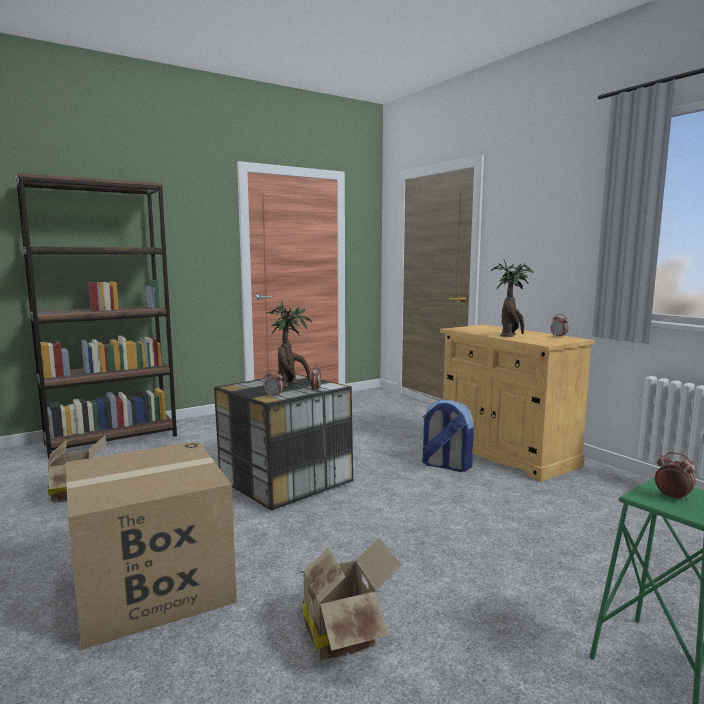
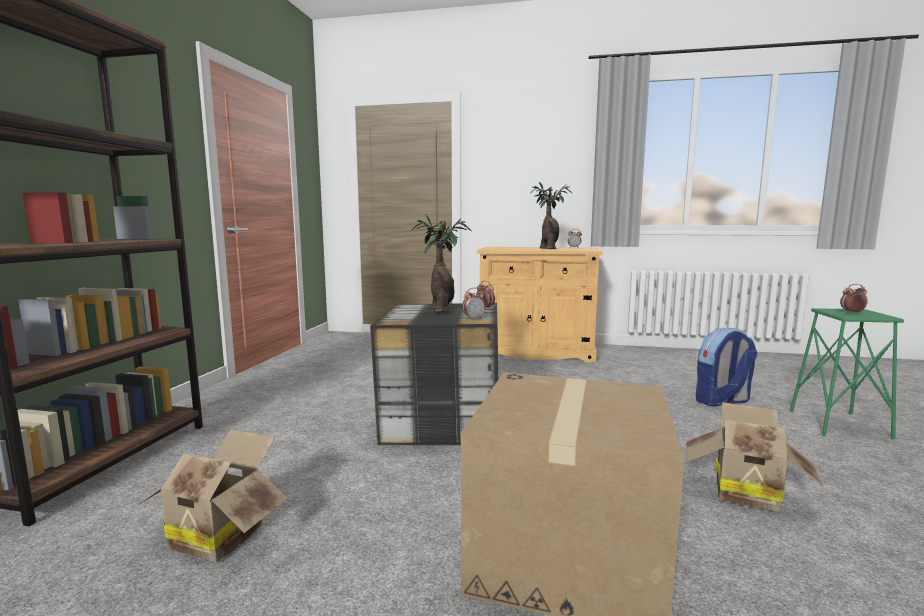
camera: 45 degrees left, 0 degrees up
backpack [422,400,474,472] -> backpack moved to [696,328,757,407]

